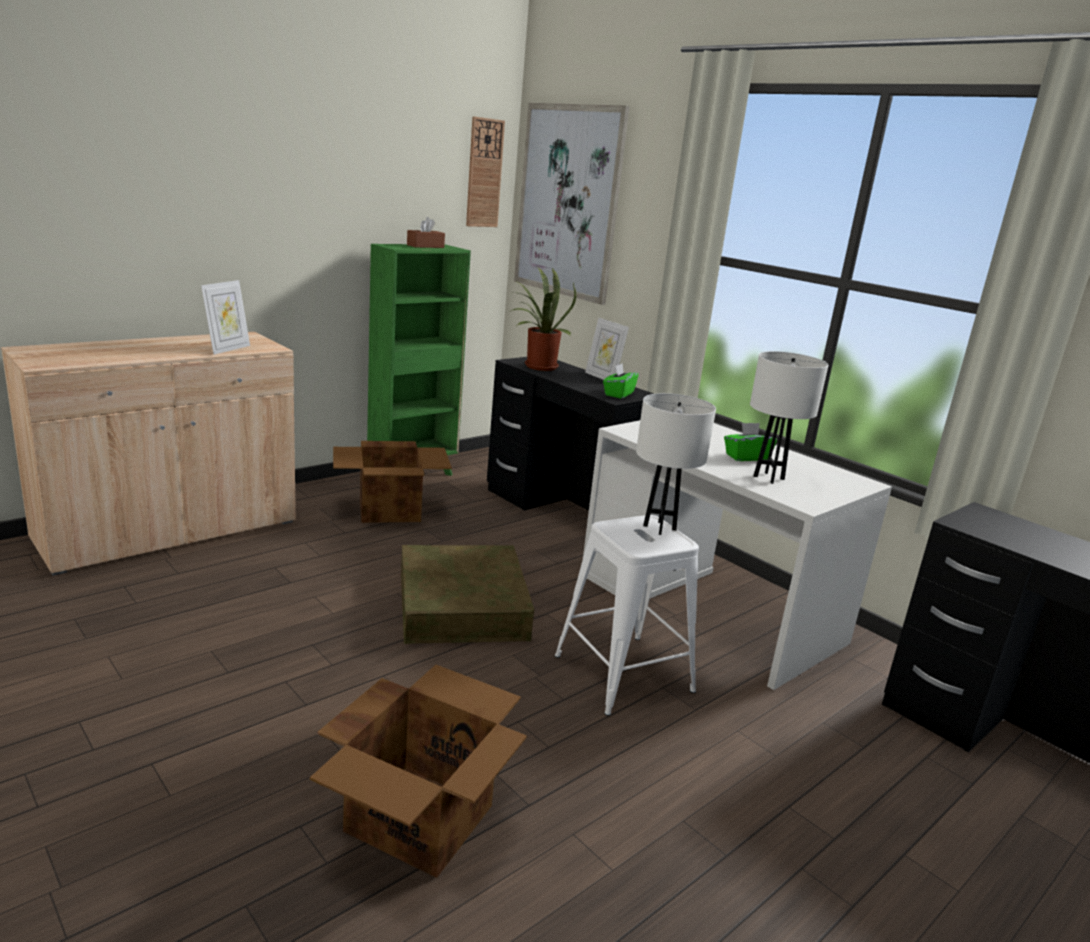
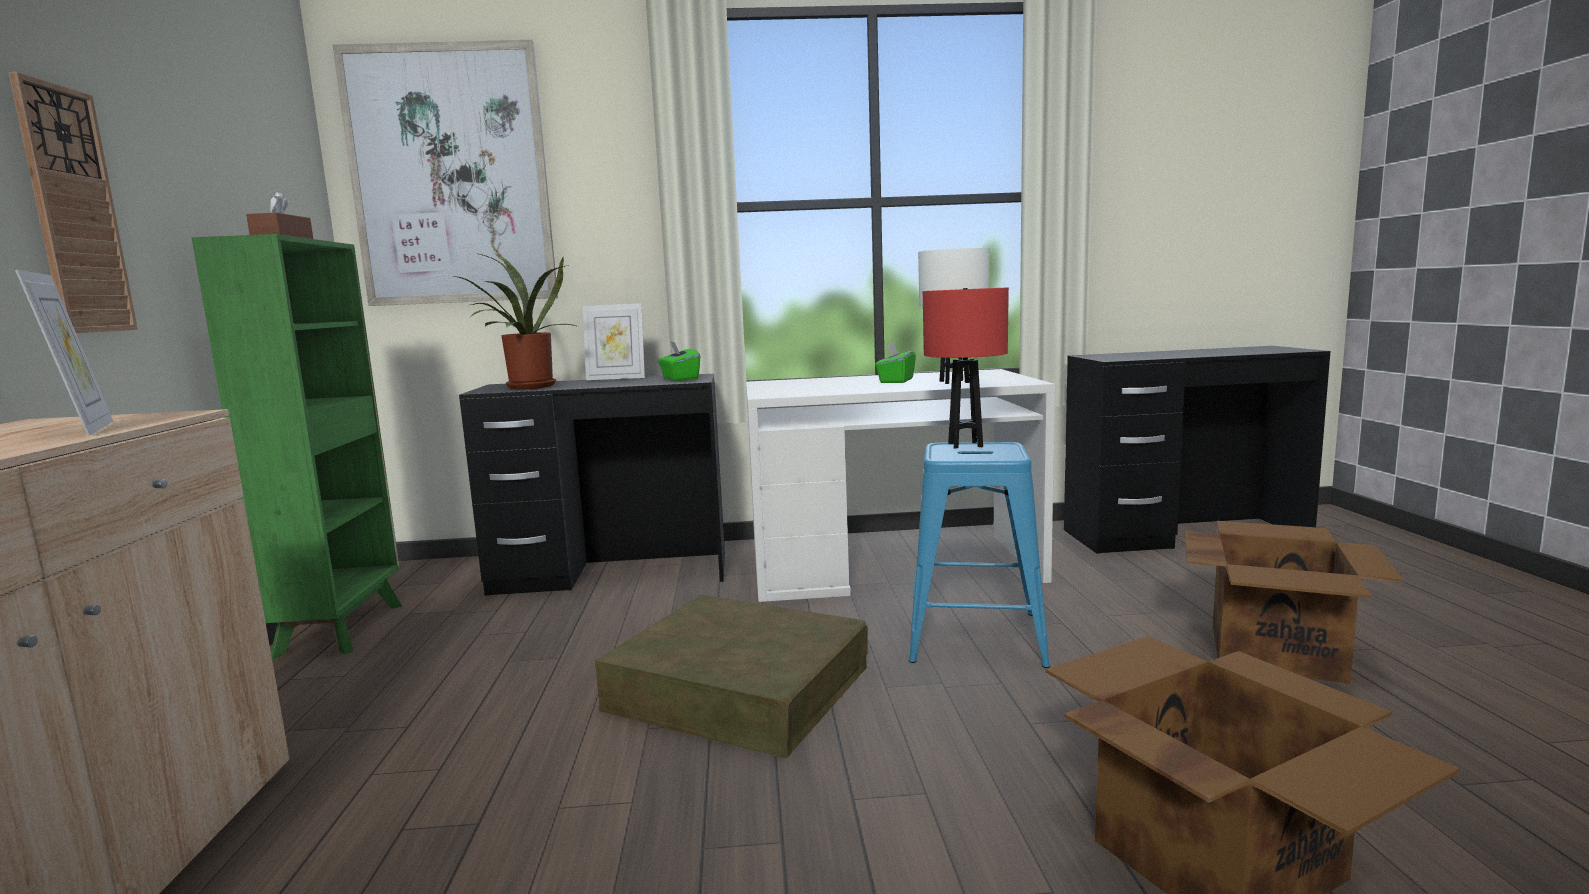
camera: 50 degrees left, 10 degrees down
cardboard box [333,441,452,523] -> cardboard box moved to [1184,521,1403,684]
wall clock [466,116,505,227] -> wall clock moved to [8,72,138,333]
white stool [555,515,699,716] -> blue stool [909,442,1050,668]
white table lamp [636,393,716,535] -> red table lamp [923,288,1009,449]

